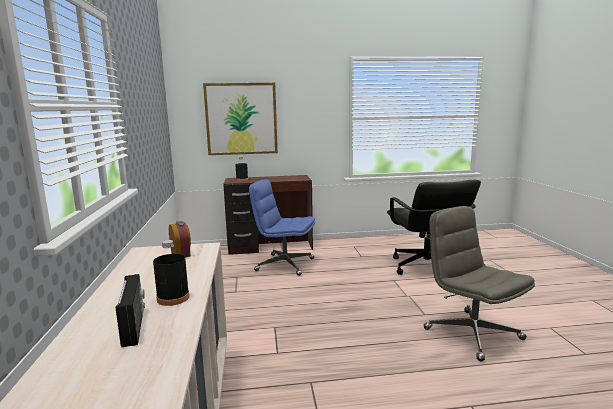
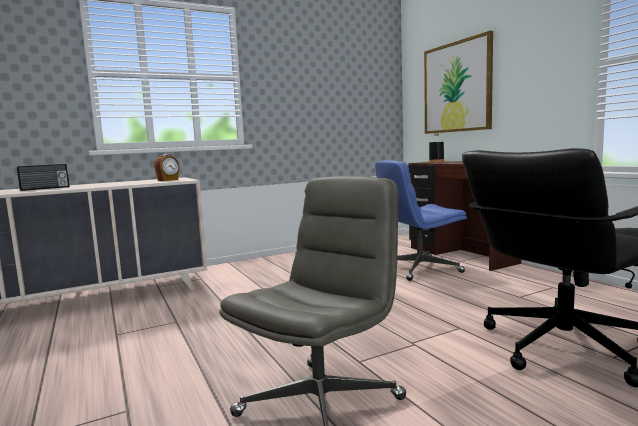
camera: 70 degrees right, 5 degrees down
black bottle [153,240,189,306] -> none
blue office chair [249,179,315,276] -> blue office chair turned 105 degrees counterclockwise [375,160,467,281]

